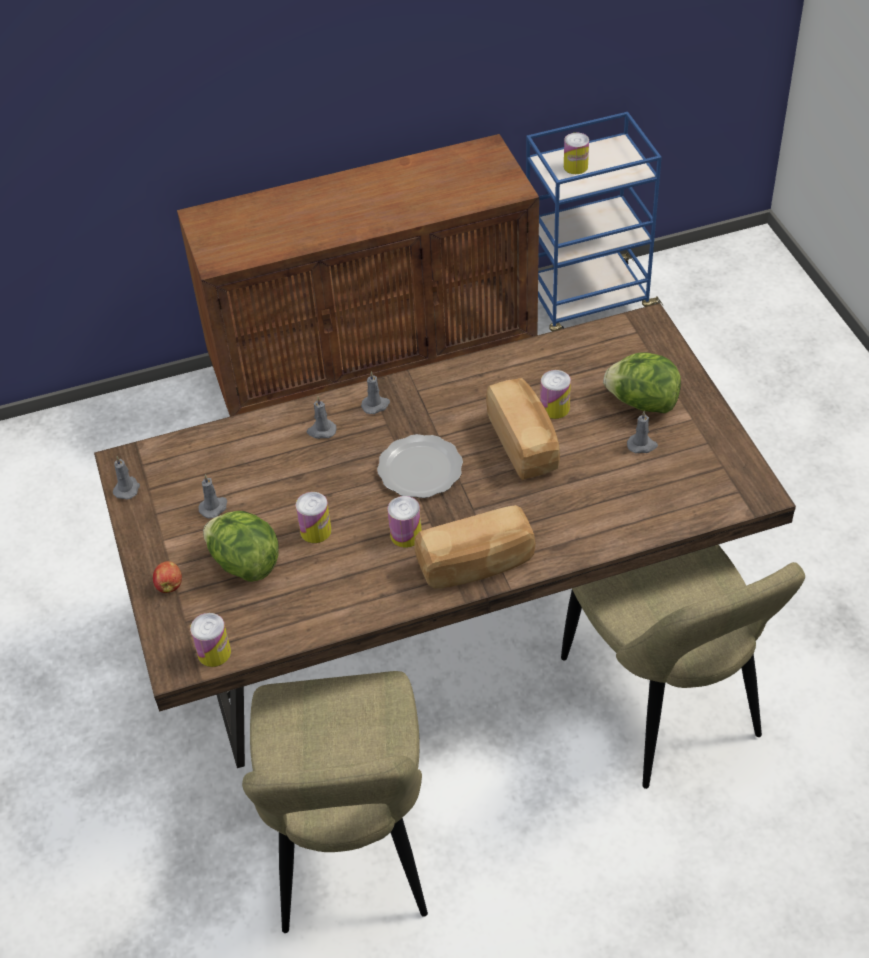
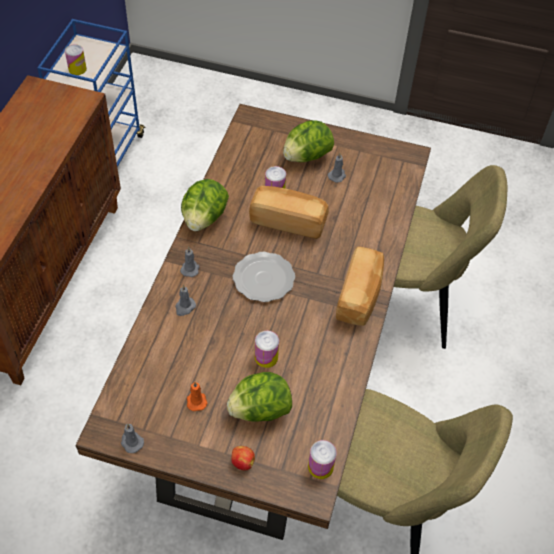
camera: 60 degrees left, 5 degrees up
grey candle [198,474,227,519] -> orange candle [187,382,208,411]
can [388,496,422,548] -> none
none -> lettuce [181,179,229,231]

